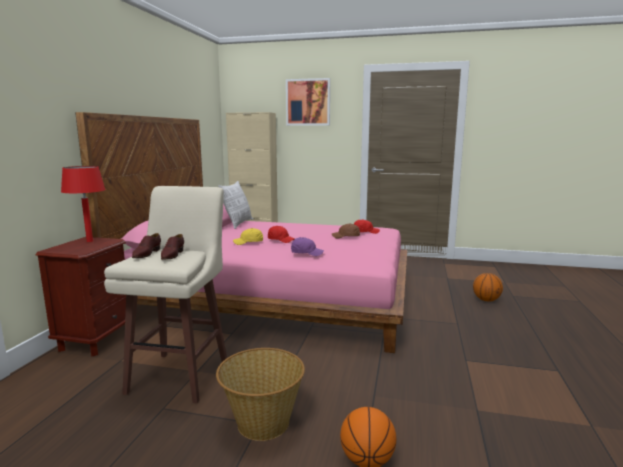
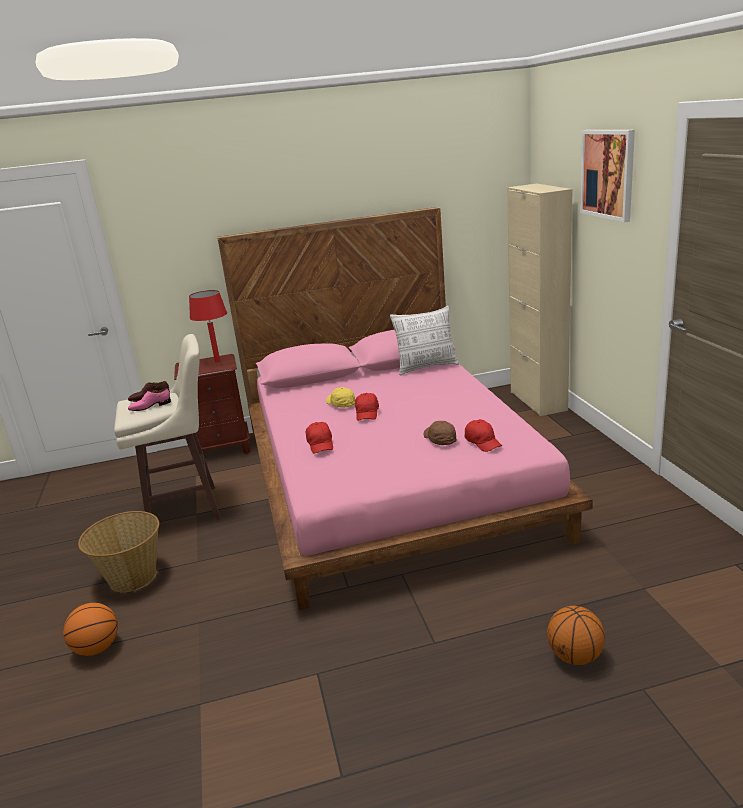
camera: 65 degrees right, 10 degrees up
brown shoe [161,234,184,260] -> pink shoe [128,388,171,411]
purple cap [291,237,324,256] -> red cap [306,422,333,454]

